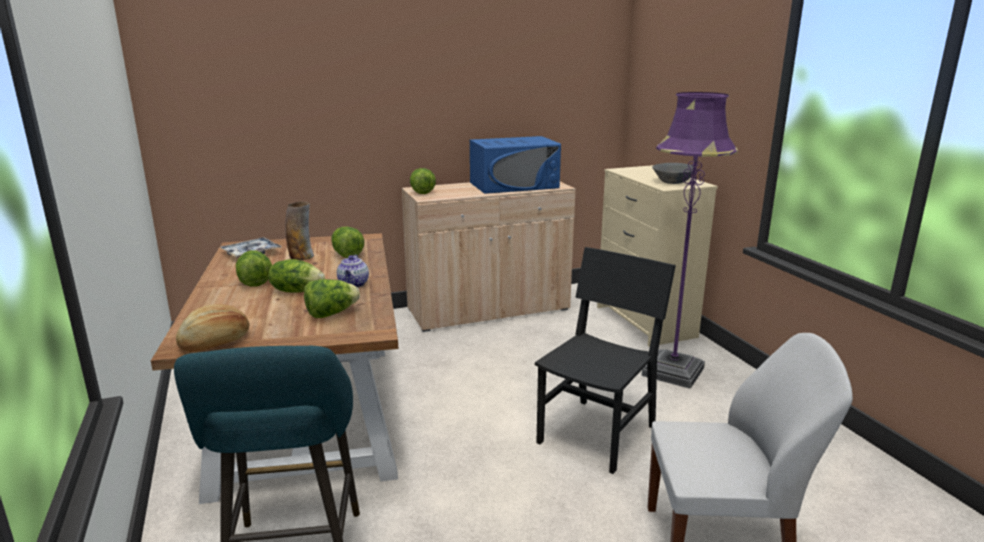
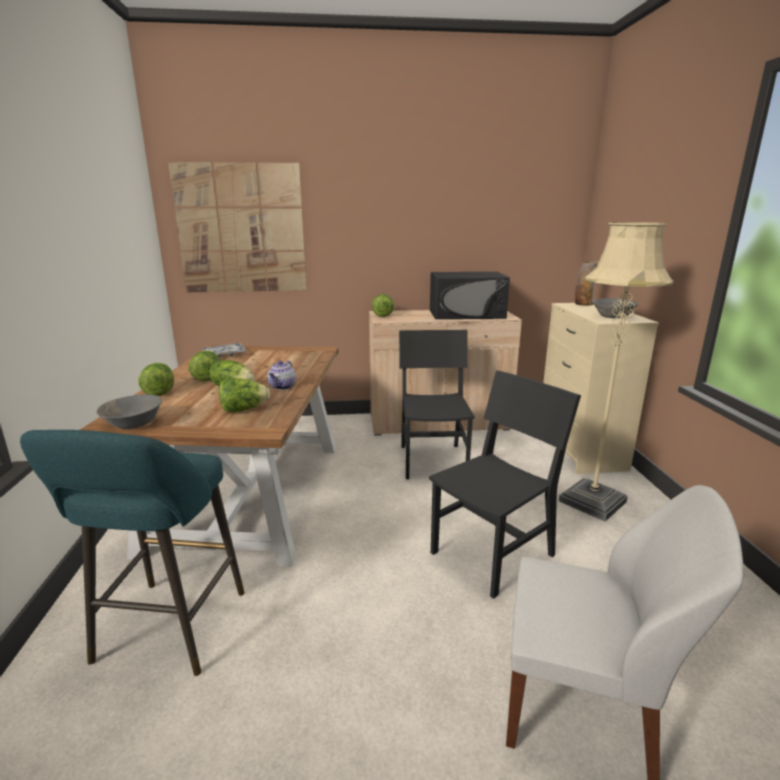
camera: 15 degrees right, 0 degrees up
bread [176,304,249,352] -> grey bowl [96,395,162,429]
vase [285,202,314,261] -> vase moved to [575,261,599,306]
lettuce [331,227,364,258] -> lettuce moved to [139,363,174,396]
blue microwave [470,136,561,194] -> black microwave [430,272,510,319]
purple floor lamp [641,92,738,389] -> beige floor lamp [559,222,674,521]
none -> picture [168,162,307,292]
none -> black chair [399,330,475,479]

